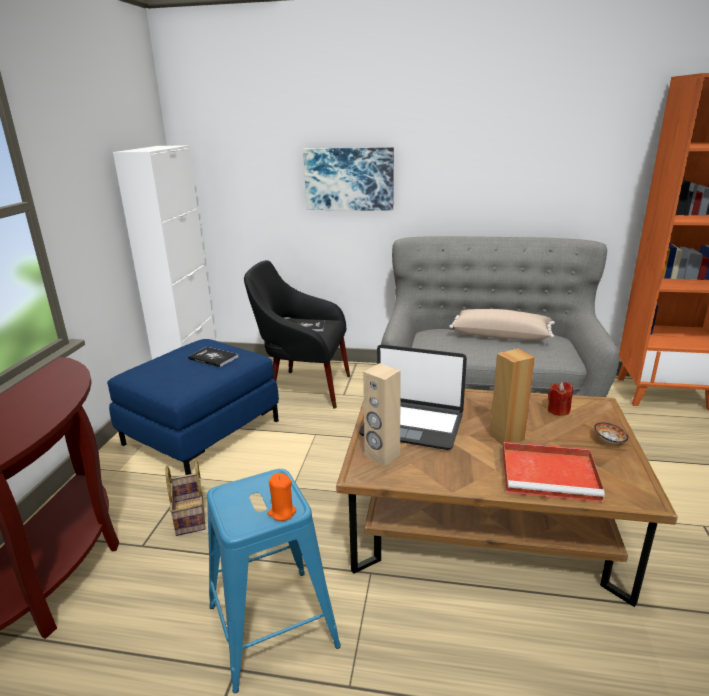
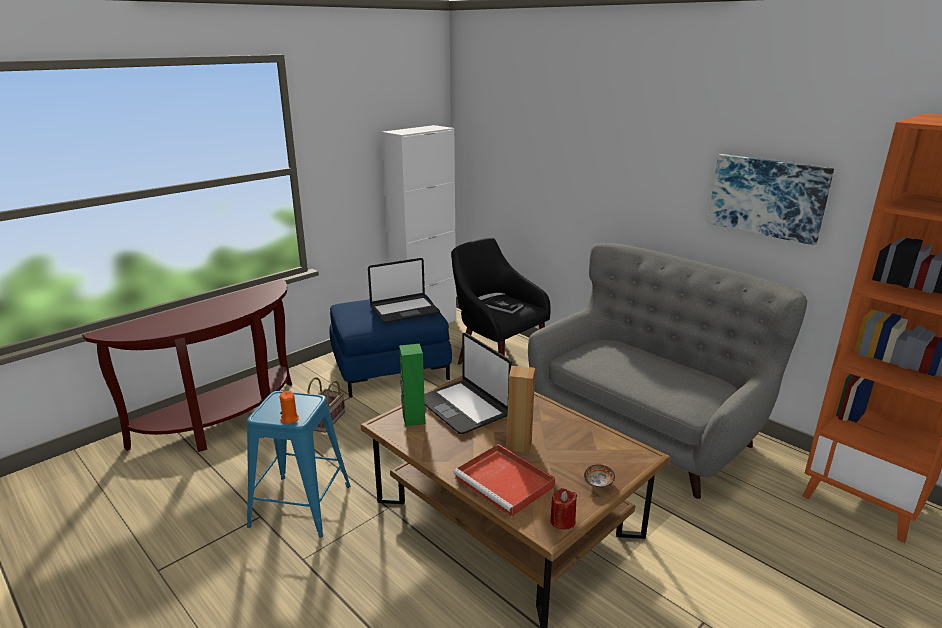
camera: 35 degrees right, 0 degrees up
book [188,347,238,368] -> laptop [368,258,440,323]
picture [303,147,394,211] -> picture moved to [708,154,834,245]
beige speaker [363,363,401,466] -> green speaker [399,344,425,426]
beige pillow [449,309,555,340] -> none
red candle [548,382,573,416] -> red candle moved to [550,488,577,530]

